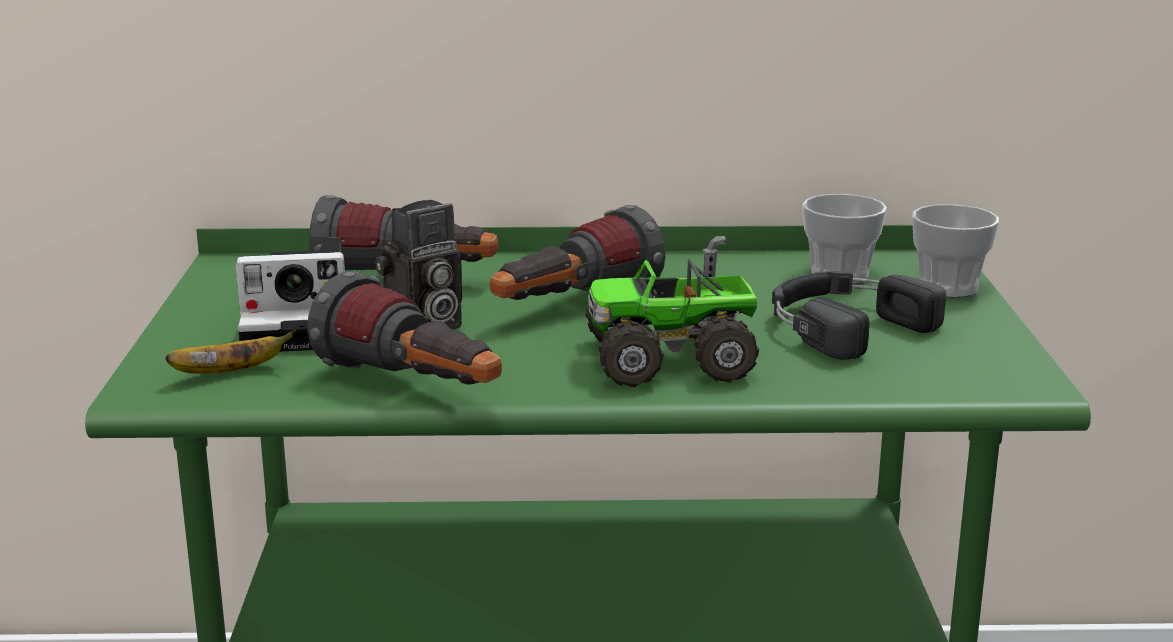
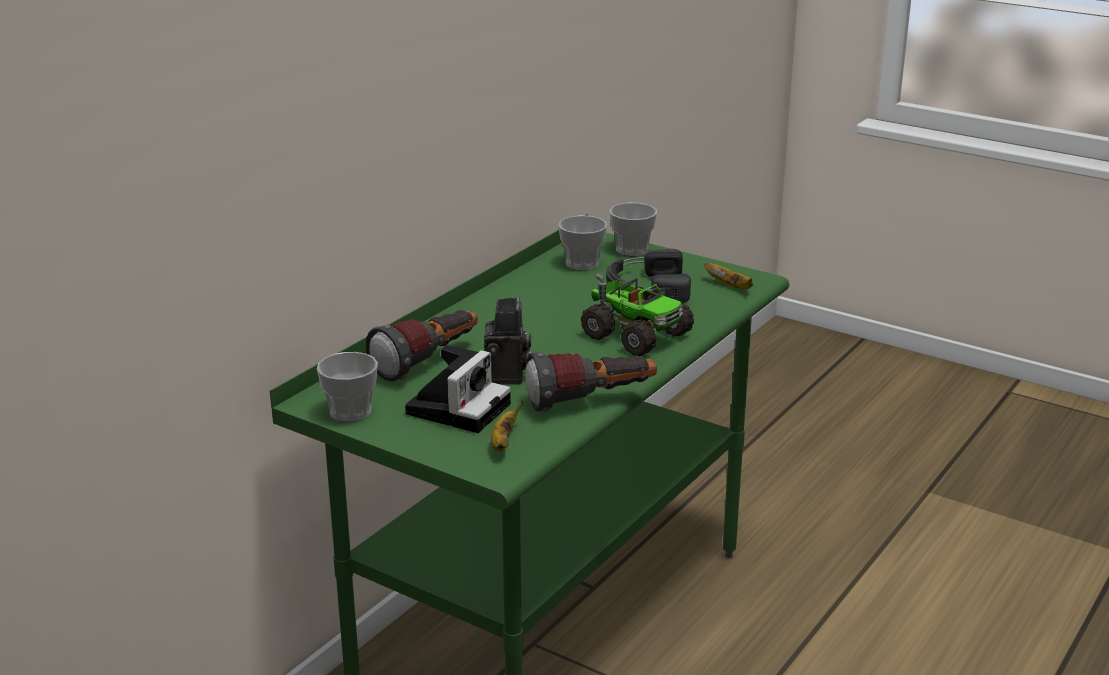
camera: 55 degrees left, 5 degrees up
flashlight [490,205,666,300] -> none
toy truck [585,236,759,387] -> toy truck turned 75 degrees counterclockwise [581,273,694,356]
none -> cup [317,352,378,422]
none -> banana [704,263,753,289]

